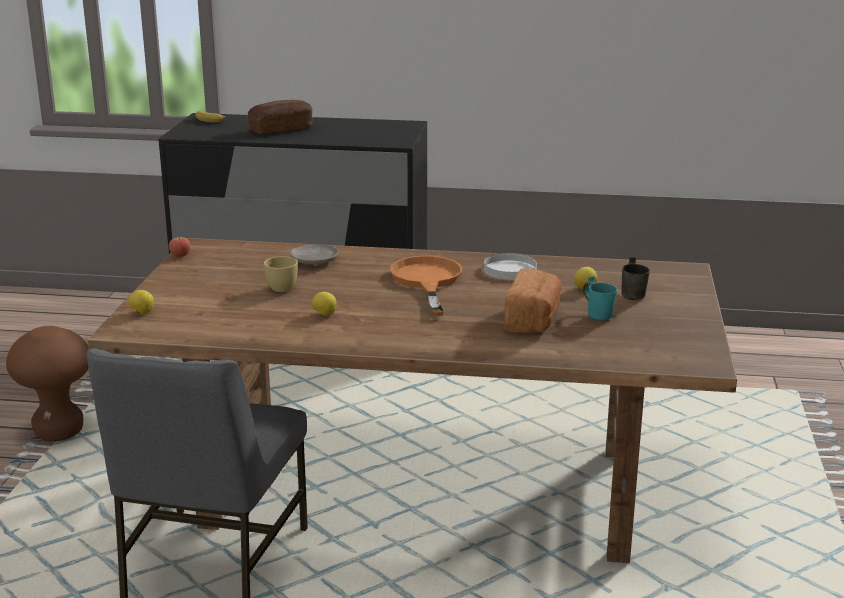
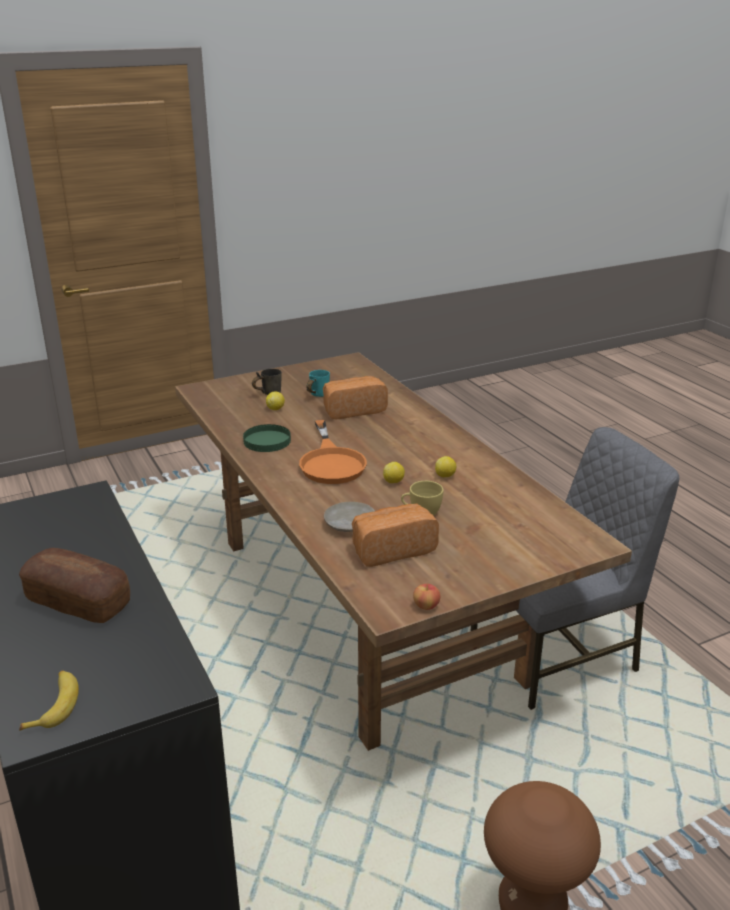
camera: 125 degrees left, 5 degrees up
lemon [128,290,154,314] -> lemon moved to [383,462,405,483]
orange frying pan [390,256,462,316] -> orange frying pan turned 60 degrees counterclockwise [299,420,367,484]
white plate [484,253,537,280] -> green plate [243,424,291,452]
none -> bread [352,504,439,567]

